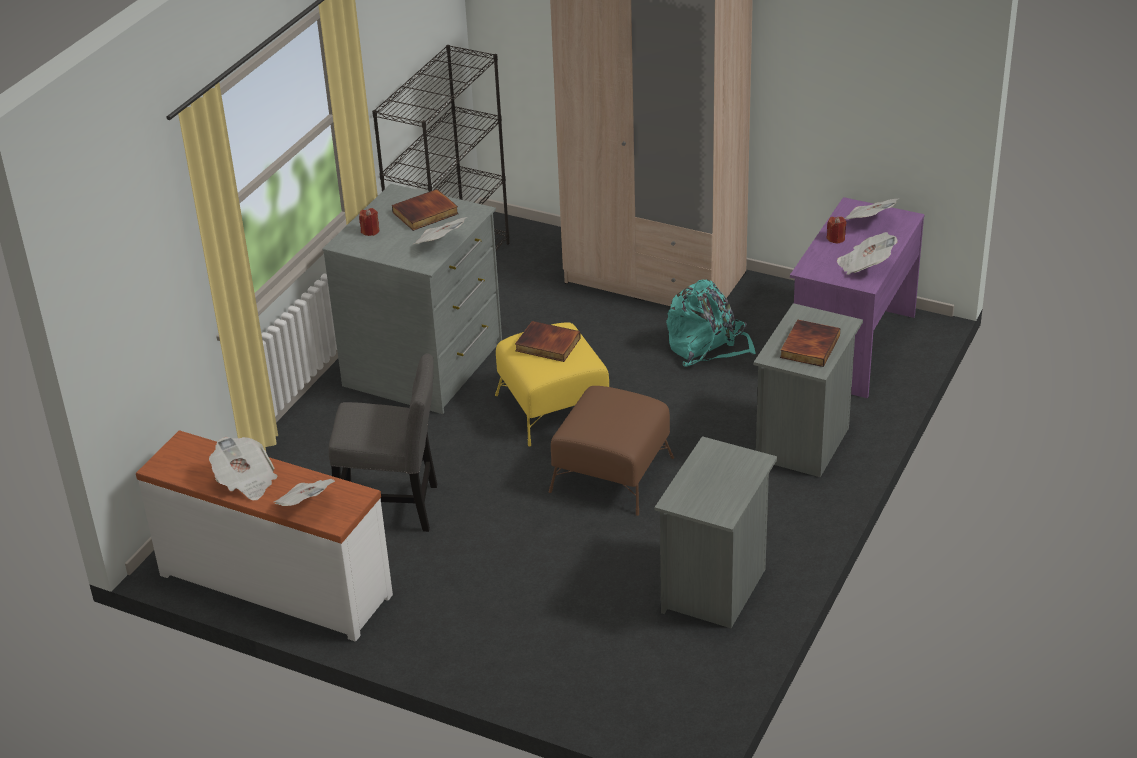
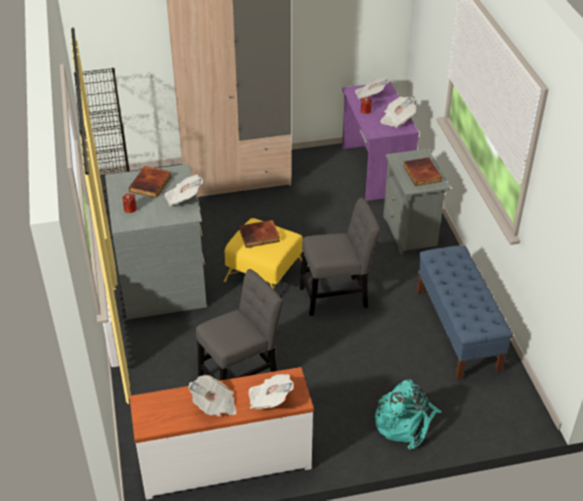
camera: 40 degrees left, 5 degrees up
brown ottoman [549,386,674,516] -> grey chair [299,197,380,316]
grey nightstand [654,436,778,628] -> blue bench [417,245,513,380]
turquoise backpack [666,280,756,366] -> turquoise backpack moved to [375,379,442,450]

